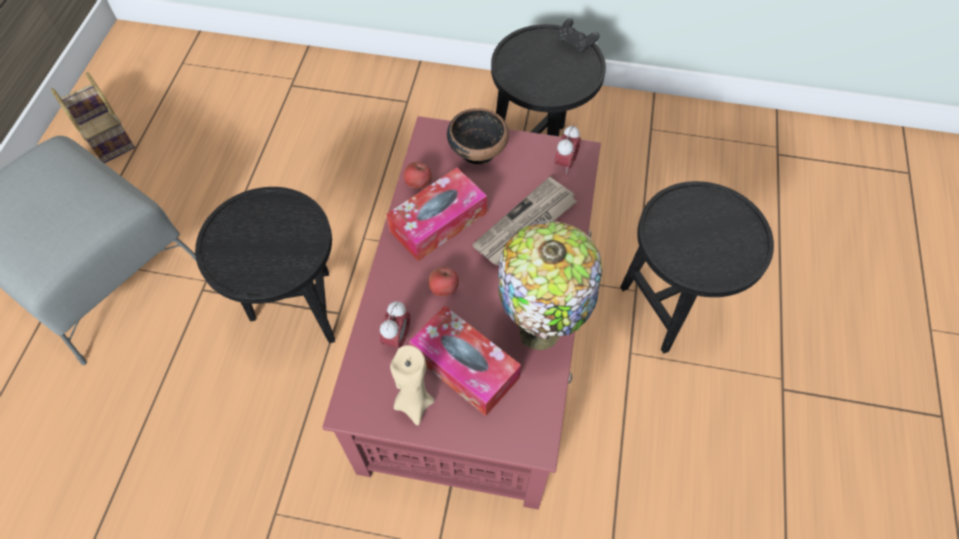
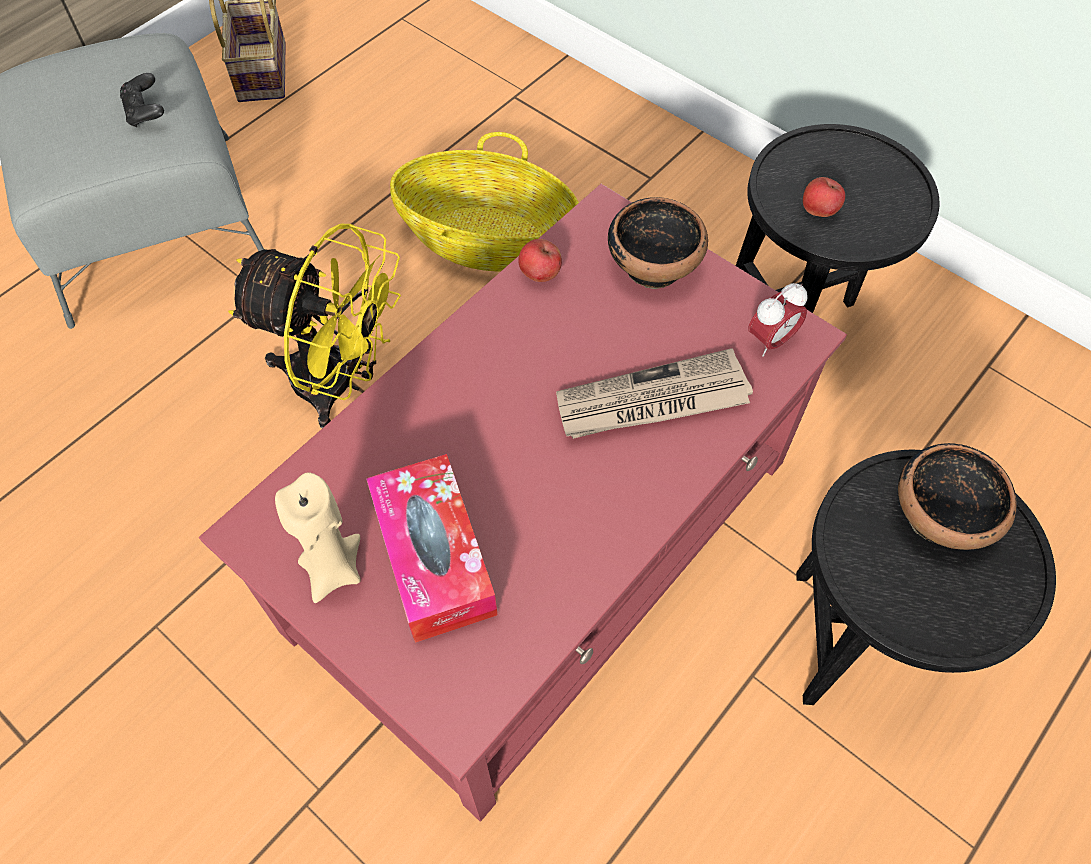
camera: 30 degrees right, 0 degrees up
black side table [195,187,335,343] -> yellow fan [228,224,401,428]
alarm clock [380,301,410,349] -> none
tissue box [387,168,487,261] -> none
apple [429,267,459,296] -> apple moved to [803,177,845,217]
table lamp [499,221,602,350] -> none
black game controller [558,18,600,53] -> black game controller moved to [120,73,164,127]
none -> basket [390,132,579,271]
none -> bowl [898,443,1017,550]

